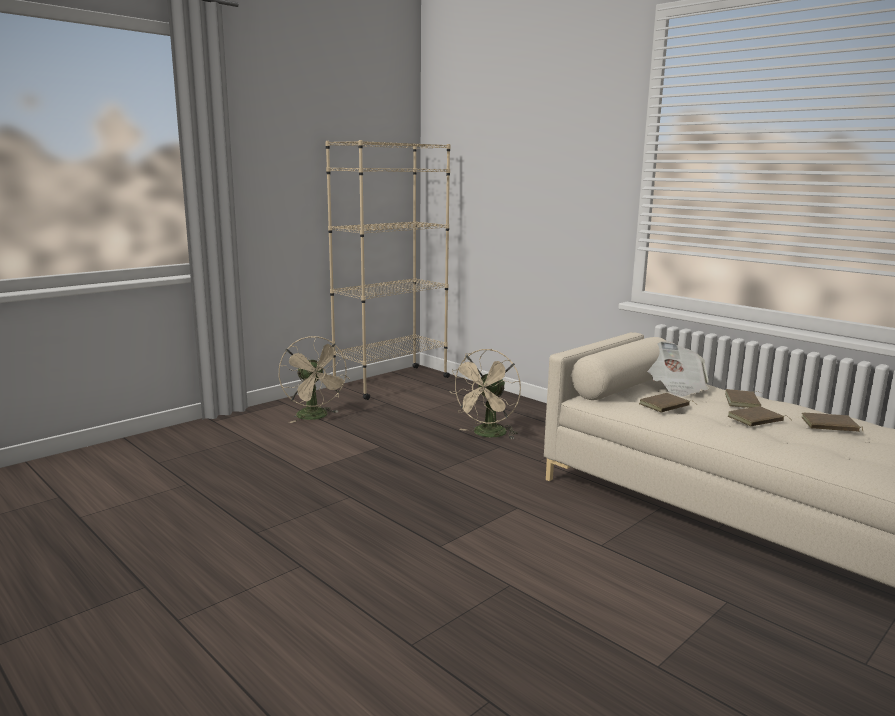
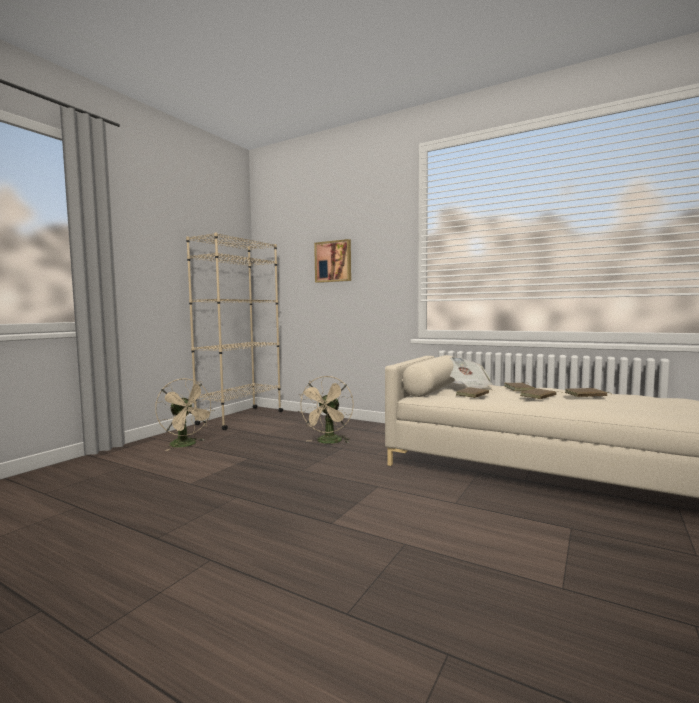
camera: 15 degrees left, 10 degrees down
none -> picture [314,239,351,283]

